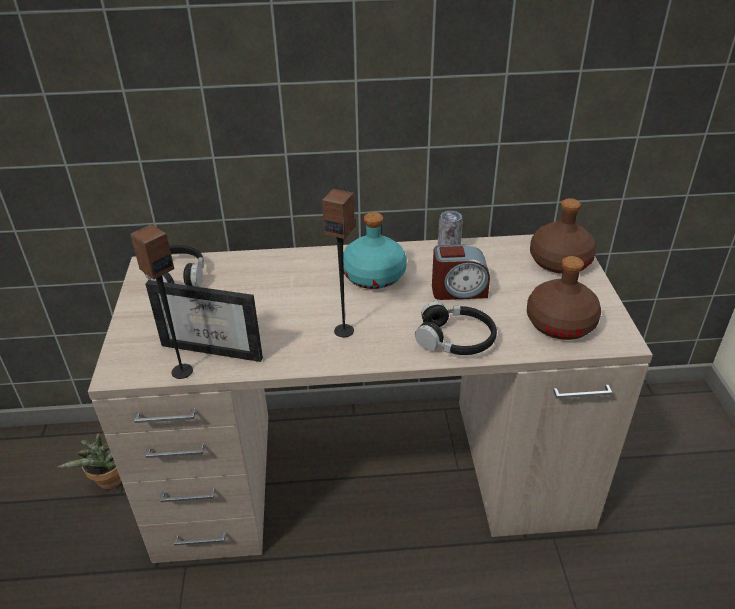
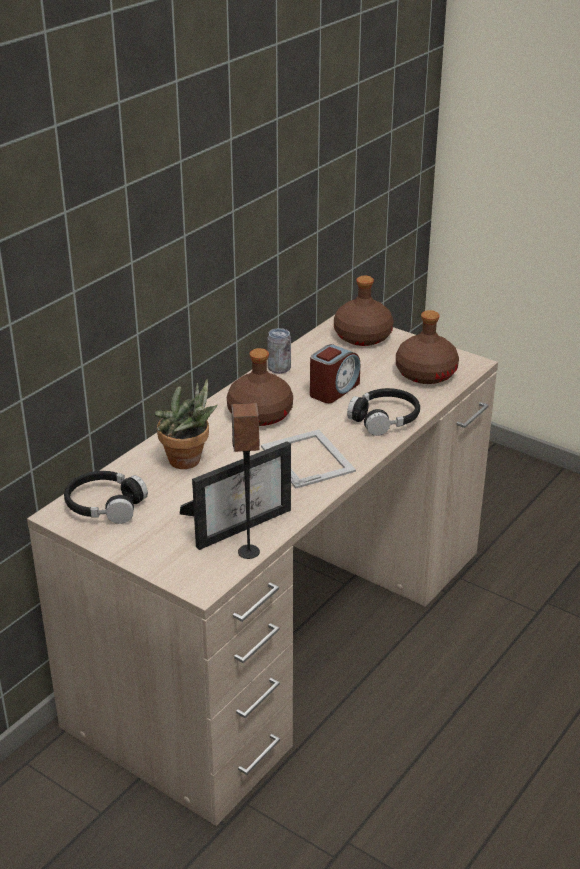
camera: 50 degrees left, 5 degrees down
potted plant [58,433,122,490] -> potted plant moved to [154,379,218,469]
speaker [322,189,355,337] -> picture frame [261,429,356,489]
turquoise bottle [343,212,407,289] -> brown bottle [227,348,293,426]

